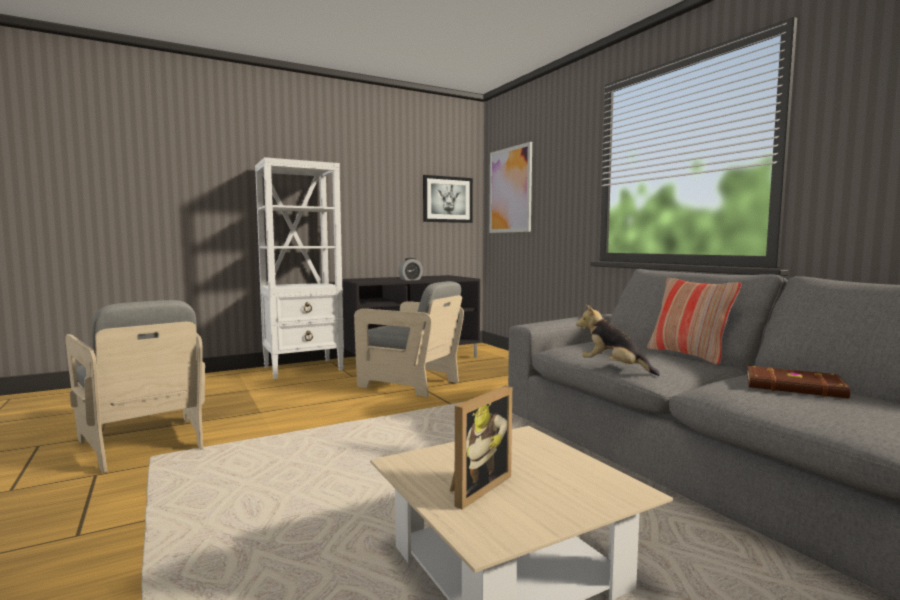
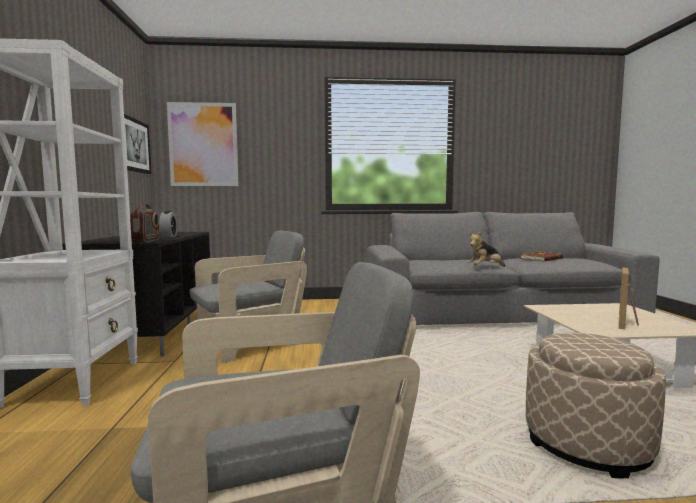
camera: 65 degrees left, 0 degrees up
picture frame [450,385,512,510] -> picture frame turned 120 degrees counterclockwise [619,268,639,329]
pillow [647,278,741,365] -> none
none -> radio [130,204,160,242]
none -> beige ottoman [526,333,666,479]

